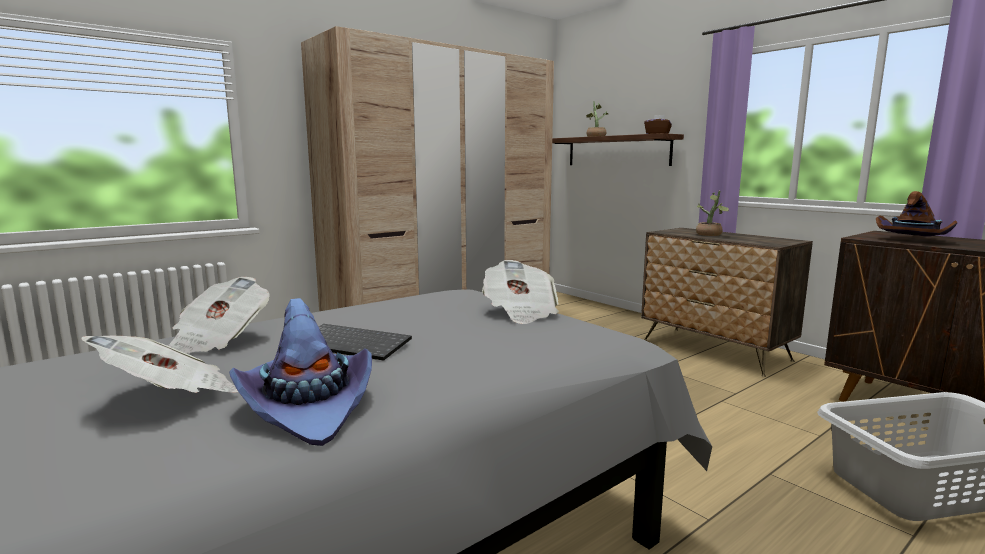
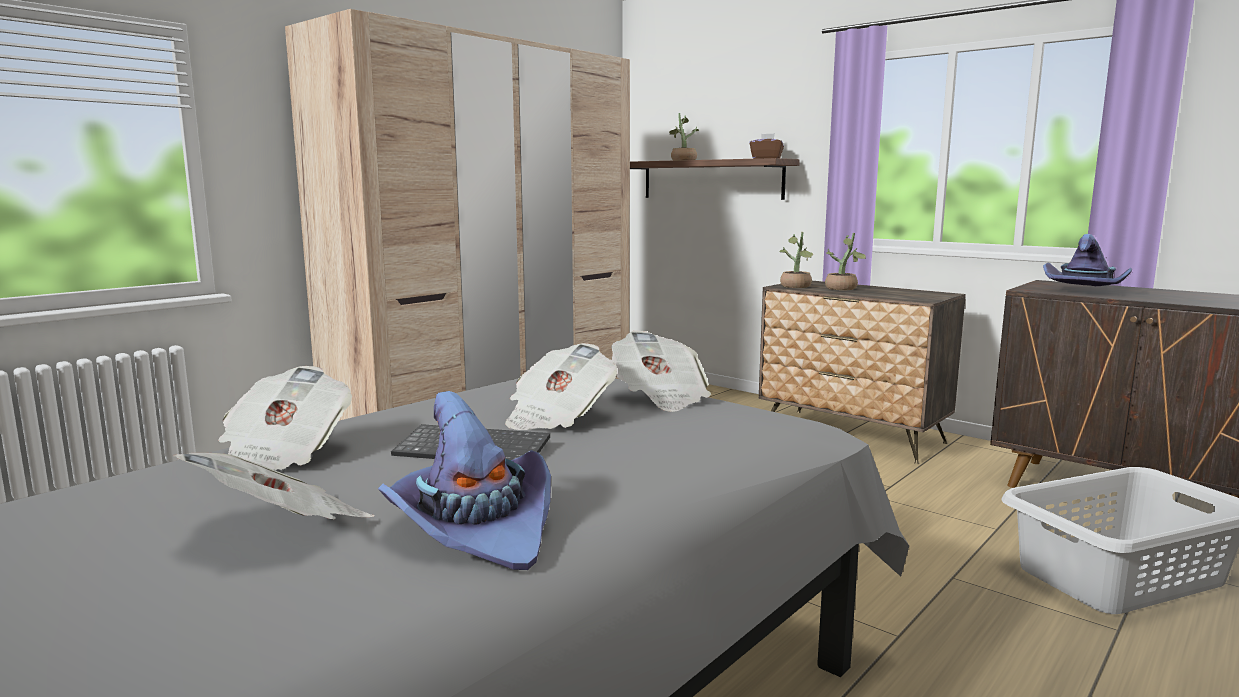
camera: 10 degrees left, 0 degrees up
brown hat [876,191,958,237] -> purple hat [1043,234,1132,286]
none -> newspaper [505,343,617,430]
none -> potted plant [779,232,813,288]

